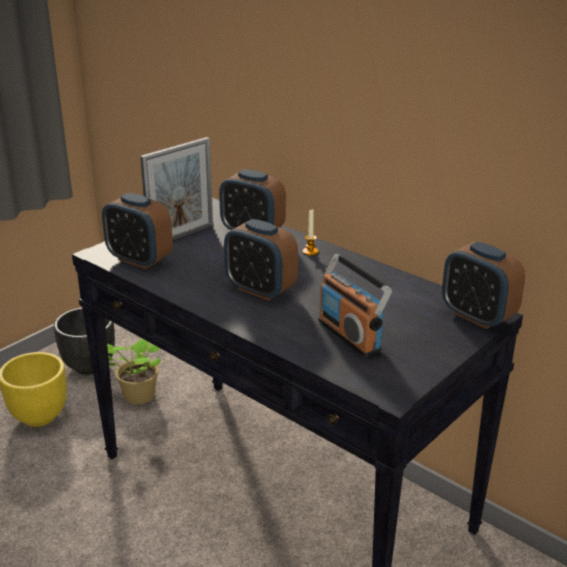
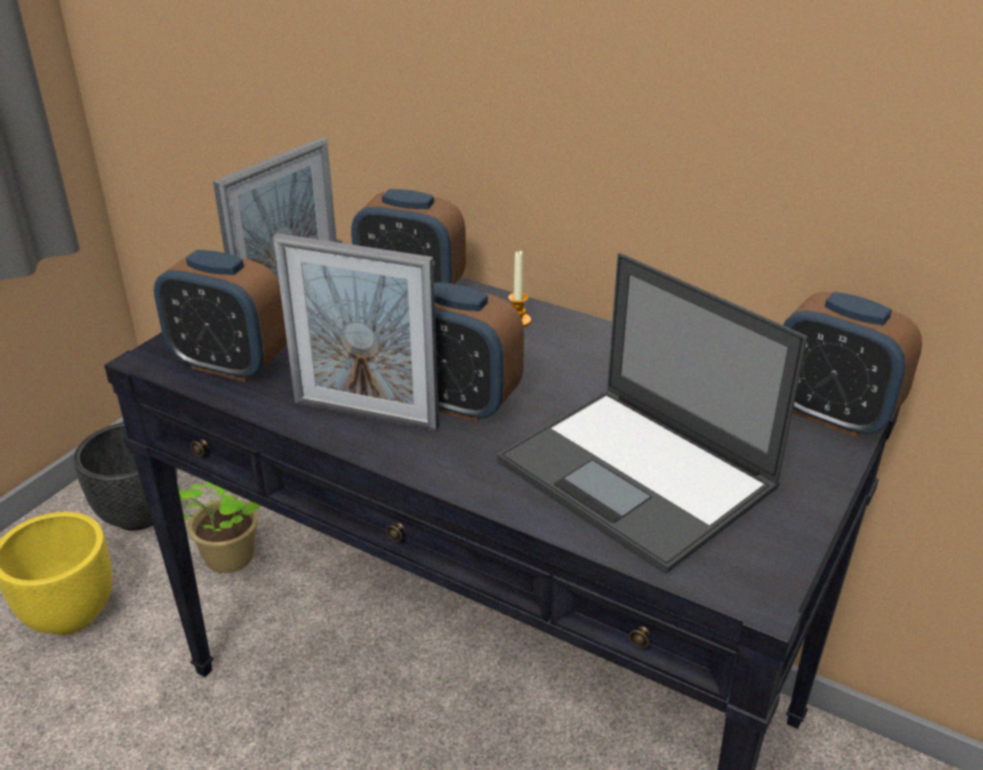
camera: 10 degrees left, 5 degrees up
radio [318,254,392,357] -> laptop [497,253,808,574]
none -> picture frame [273,233,439,431]

